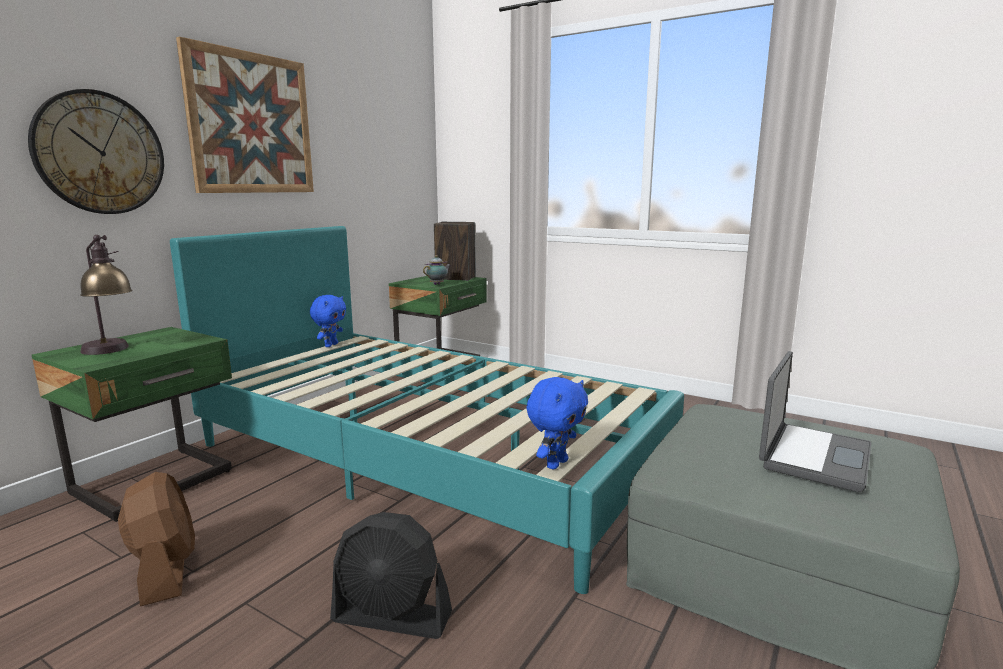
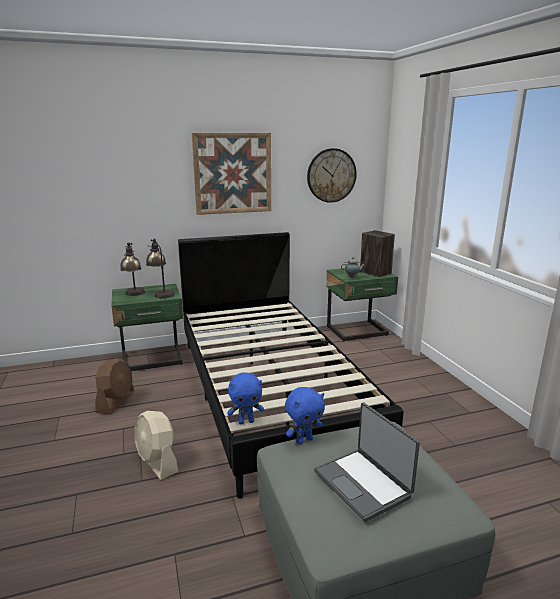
camera: 40 degrees right, 5 degrees up
wall clock [28,89,164,214] -> wall clock moved to [307,148,357,203]
turquoise bed [170,226,684,594] -> black bed [178,232,404,499]
blue plush toy [310,295,346,347] -> blue plush toy moved to [285,387,325,444]
black fan [330,512,452,639] -> beige fan [134,411,178,480]
laptop [759,351,871,492] -> laptop turned 75 degrees clockwise [314,402,420,522]
none -> table lamp [146,239,175,299]

